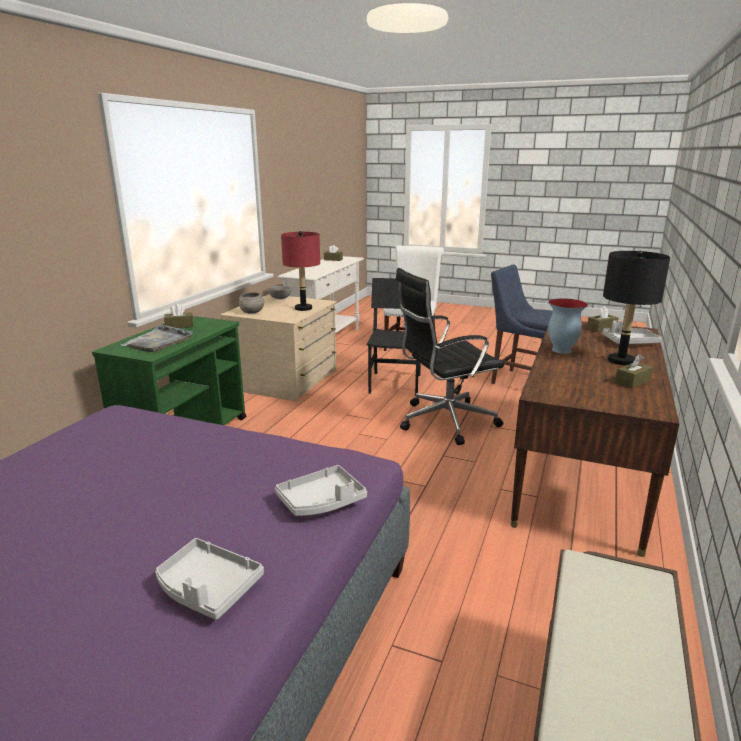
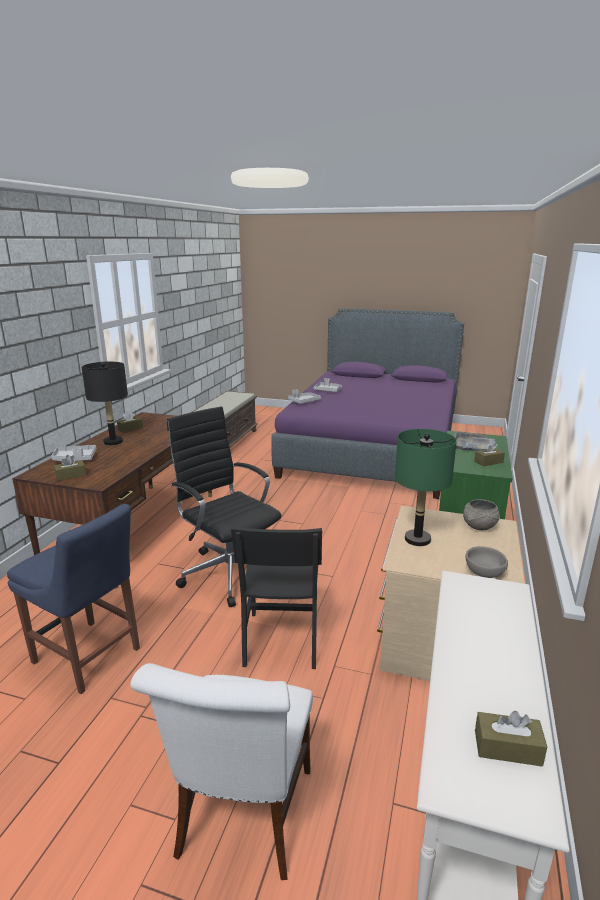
camera: 175 degrees right, 0 degrees up
red table lamp [281,231,320,311] -> green table lamp [395,429,457,546]
black office chair [396,268,504,445] -> black office chair turned 105 degrees counterclockwise [167,406,282,607]
vase [548,298,588,354] -> none

